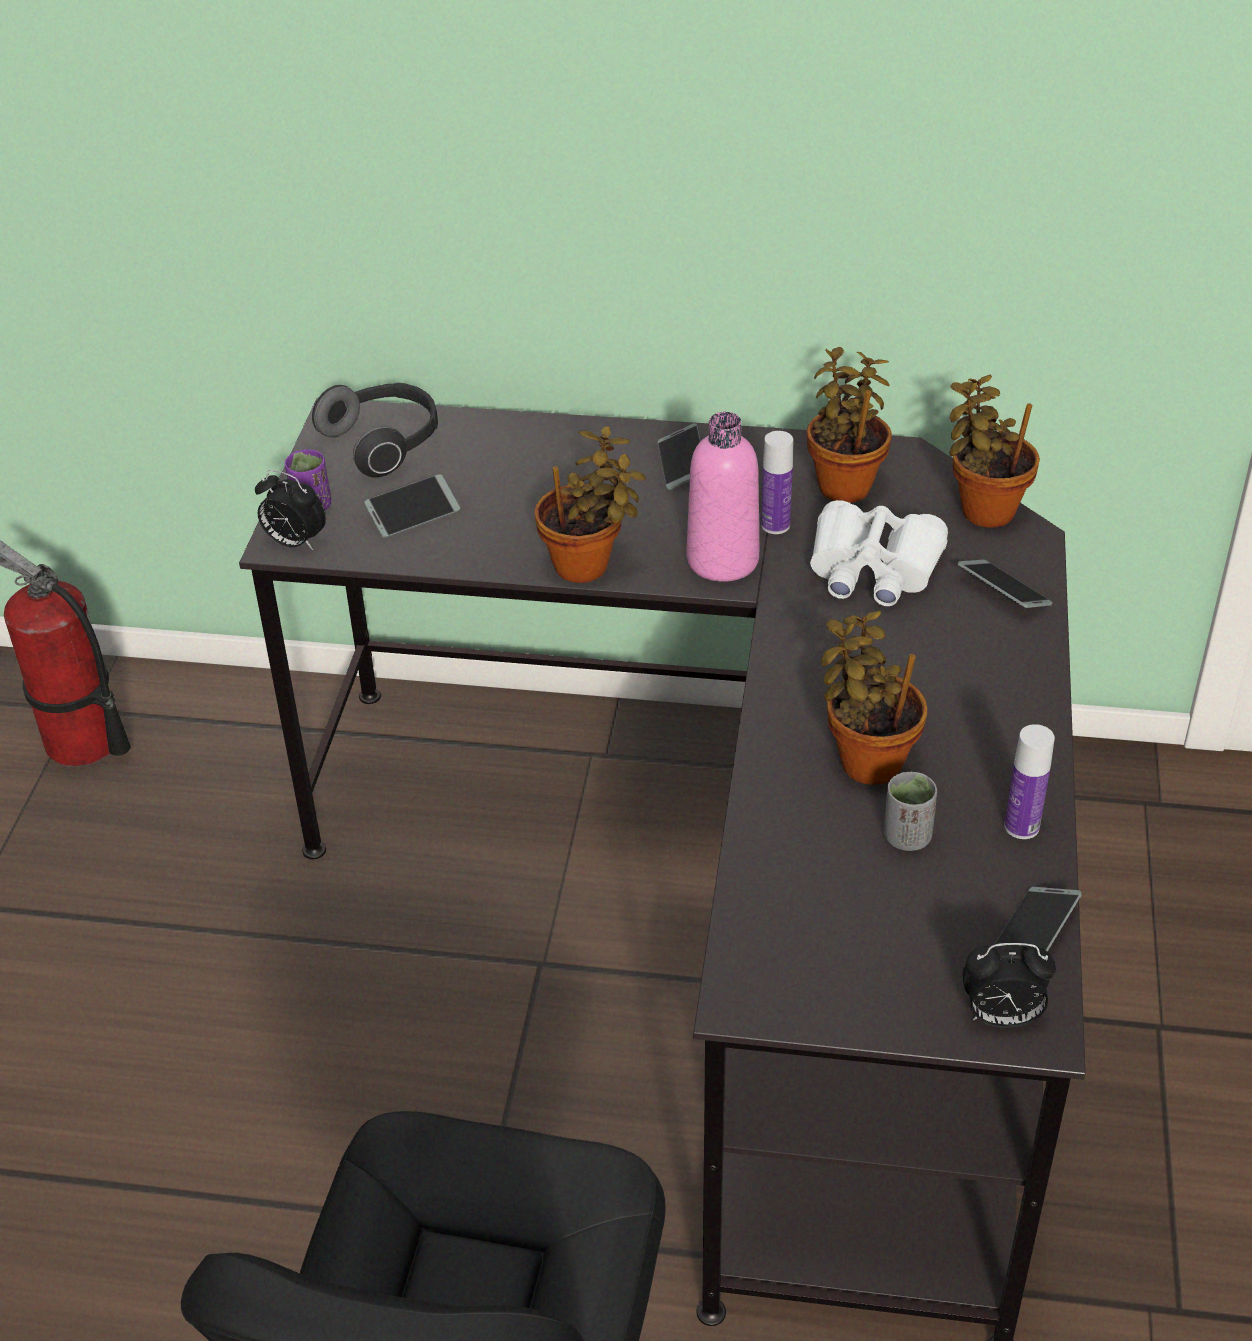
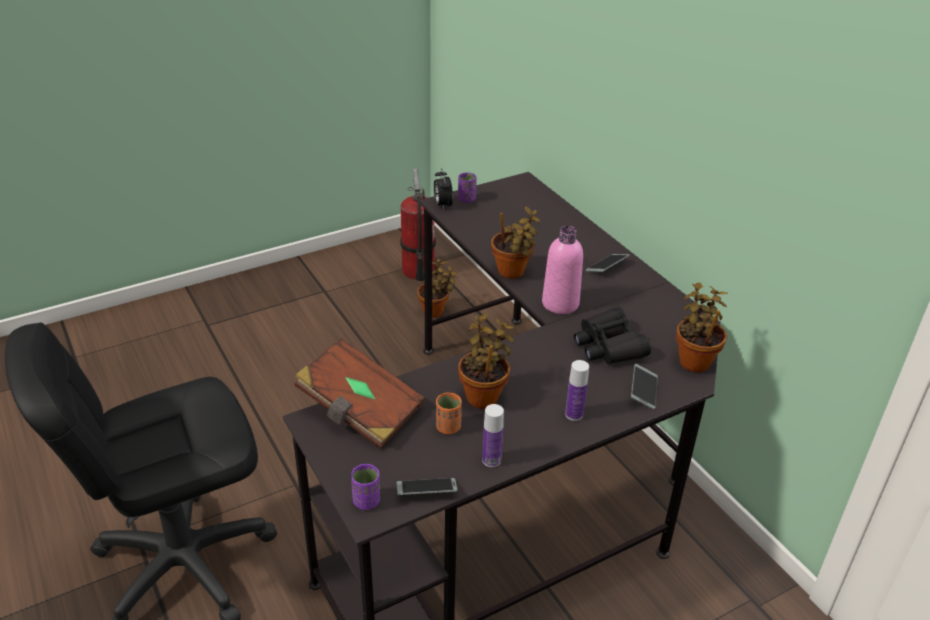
camera: 50 degrees right, 5 degrees down
headphones [312,382,438,477] -> none
phone [364,474,460,538] -> none
bottle [761,431,793,534] -> bottle moved to [565,360,589,421]
potted plant [807,347,892,503] -> potted plant moved to [417,259,458,318]
white binoculars [810,500,948,606] -> black binoculars [574,307,651,364]
grey cup [884,772,937,851] -> orange cup [436,393,462,434]
alarm clock [963,943,1056,1028] -> purple cup [351,464,380,510]
none -> brown book [294,338,425,449]

